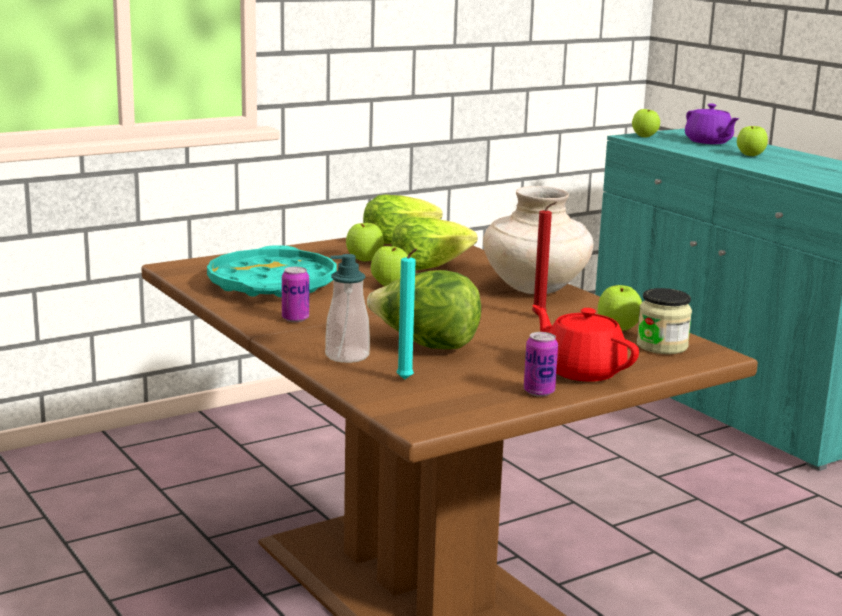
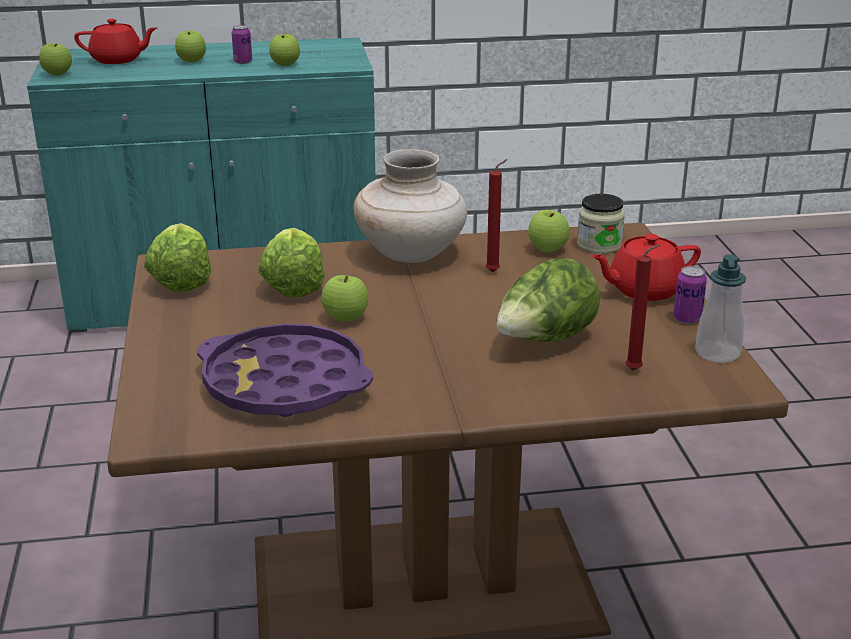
camera: 65 degrees left, 10 degrees up
turquoise tray [207,245,337,297] -> purple tray [197,324,373,417]
can [282,267,309,322] -> can moved to [231,25,252,64]
soap dispenser [325,254,370,363] -> soap dispenser moved to [695,255,746,363]
apple [346,223,384,261] -> apple moved to [269,34,300,66]
turquoise candle [397,249,417,379] -> red candle [625,244,661,371]
purple teapot [685,104,739,144] -> red teapot [74,19,157,64]

